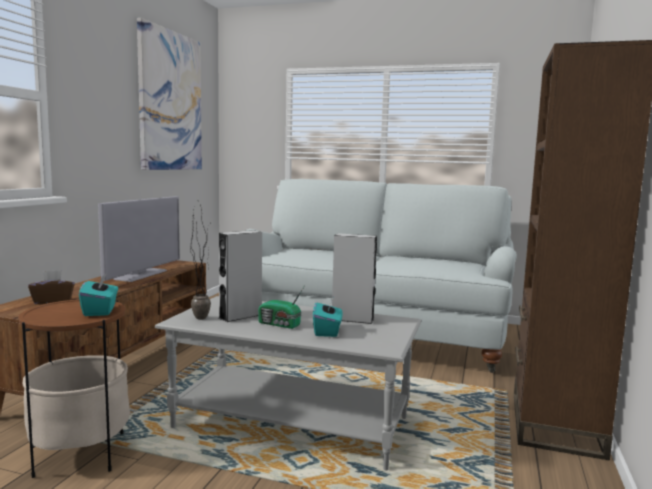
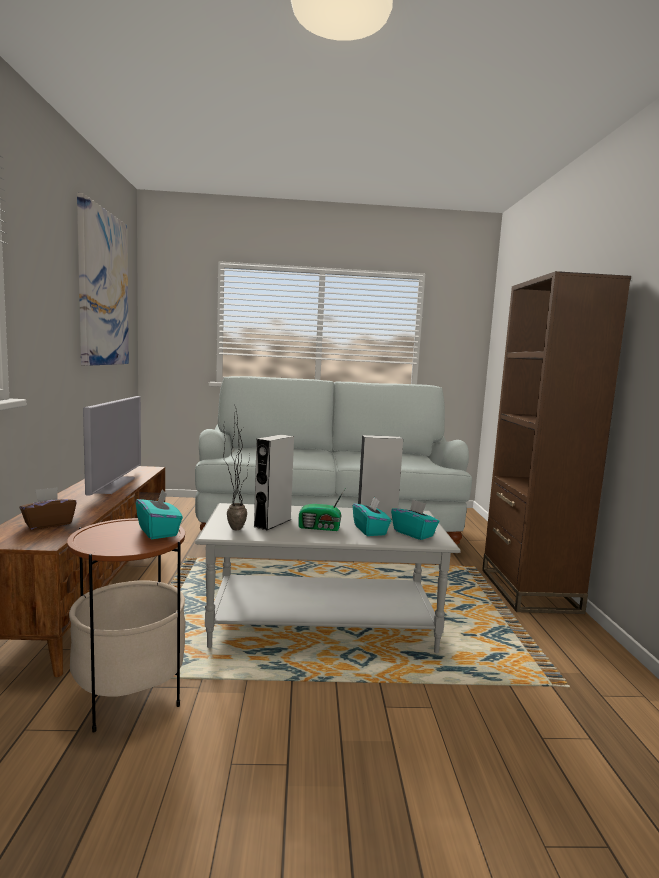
camera: 20 degrees left, 0 degrees up
none -> turquoise tissue box [391,499,439,540]

